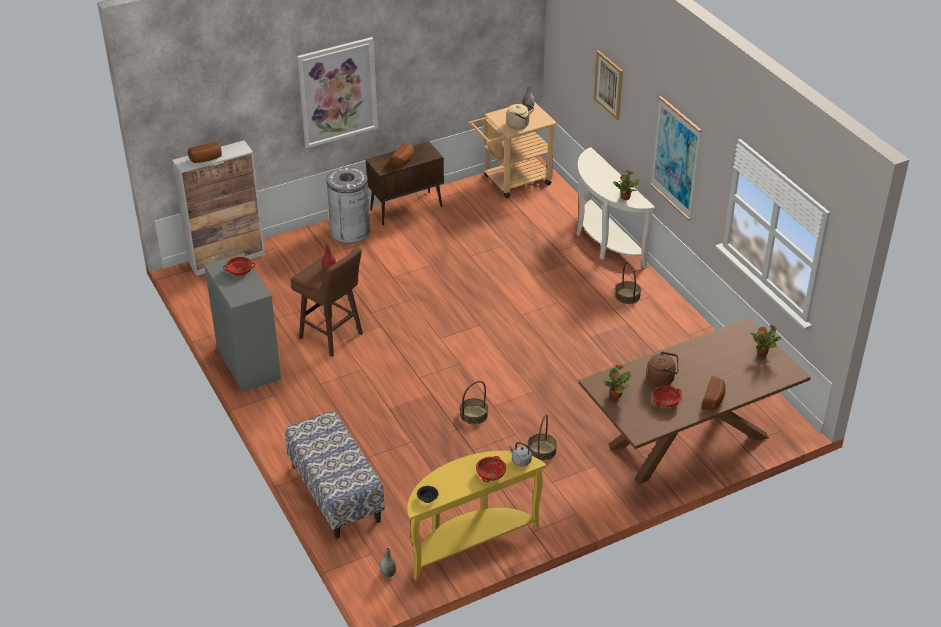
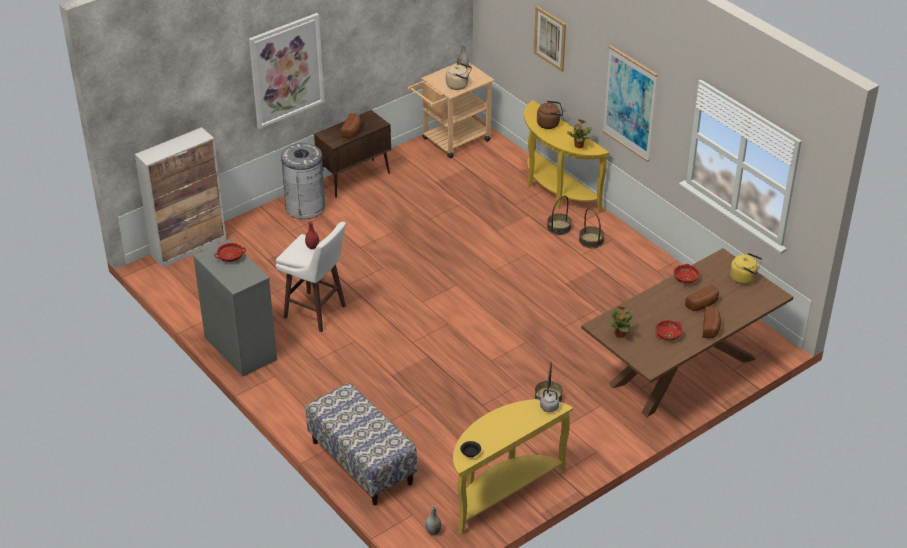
camera: 10 degrees left, 0 degrees up
bread [188,142,222,163] -> bread moved to [685,285,719,311]
brown stool [291,248,363,357] -> white stool [276,222,346,332]
basket [460,381,488,425] -> basket moved to [547,195,572,235]
red bowl [476,456,506,482] -> red bowl moved to [673,264,700,284]
white console table [577,147,655,268] -> yellow console table [524,100,609,212]
brown kettle [646,352,678,387] -> brown kettle moved to [537,101,563,129]
potted plant [750,324,782,355] -> yellow kettle [730,253,762,284]

